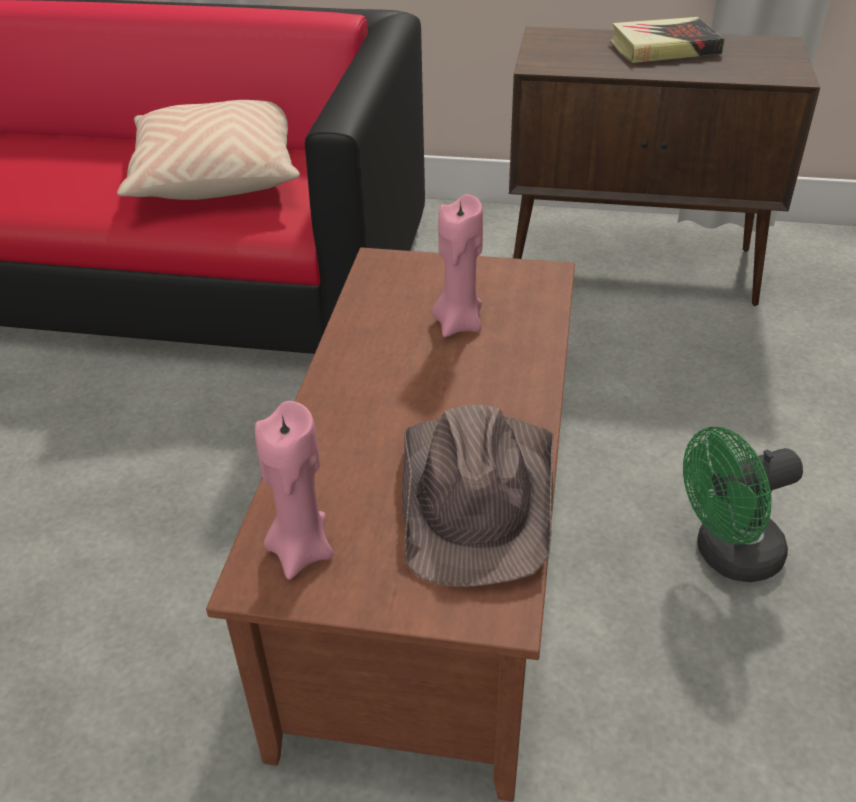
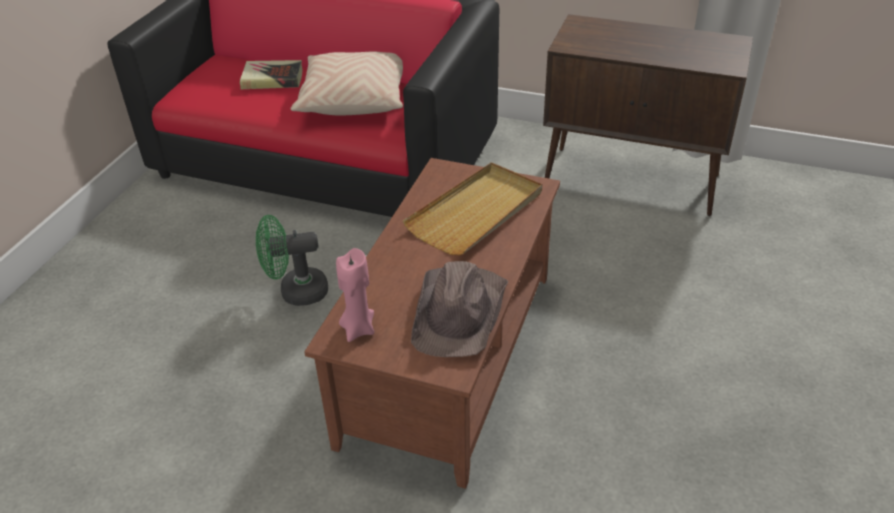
camera: 10 degrees right, 0 degrees up
pink candle [432,194,483,337] -> beige tray [403,162,542,256]
book [610,17,725,63] -> book moved to [240,60,303,89]
green fan [683,427,803,582] -> green fan moved to [256,215,328,306]

